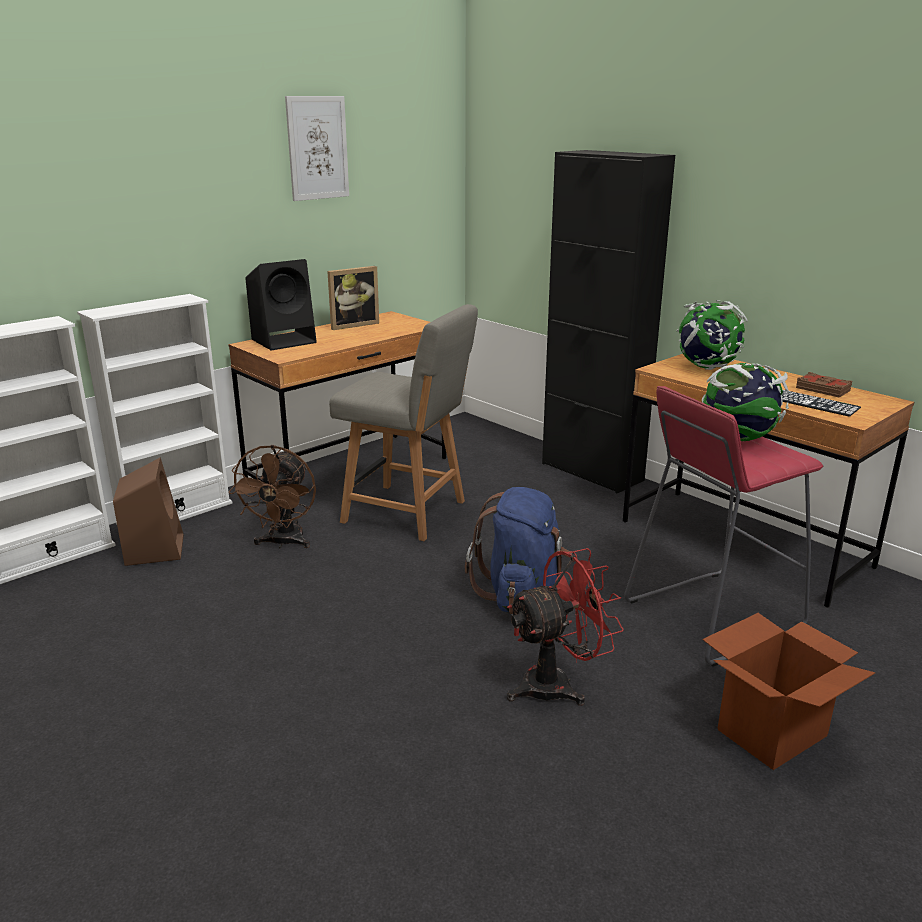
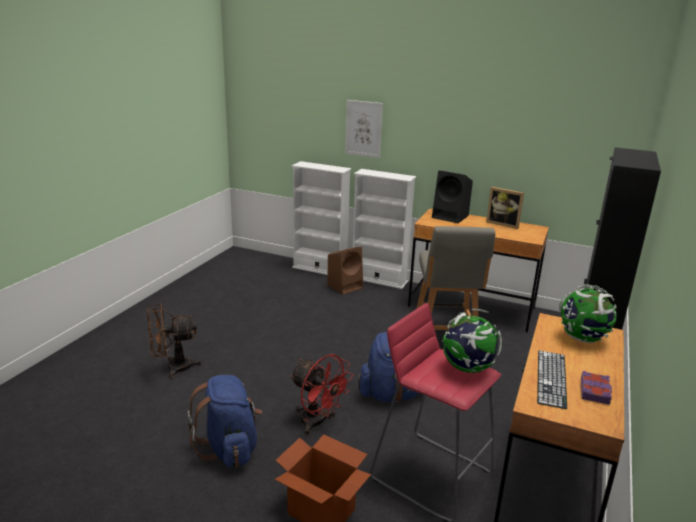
camera: 65 degrees right, 0 degrees up
brown fan [228,445,316,548] -> brown fan moved to [147,303,202,379]
picture [285,96,349,201] -> picture moved to [345,100,383,158]
brown book [796,372,852,398] -> purple book [581,371,612,405]
none -> blue backpack [187,375,262,467]

